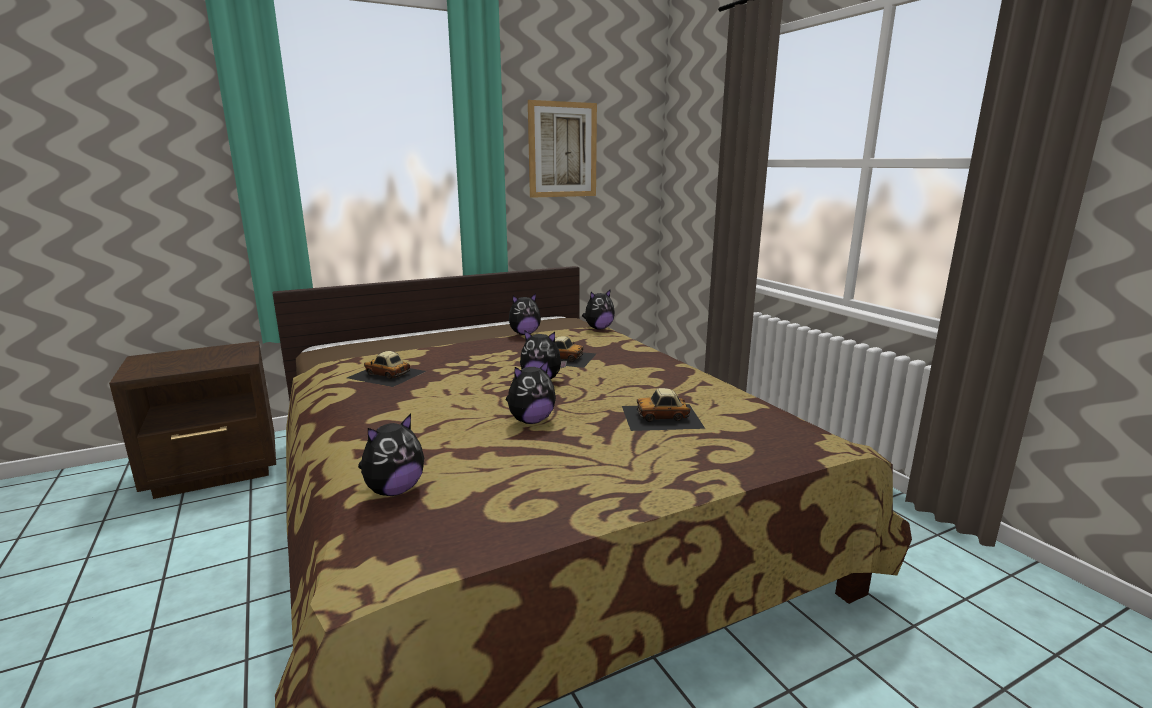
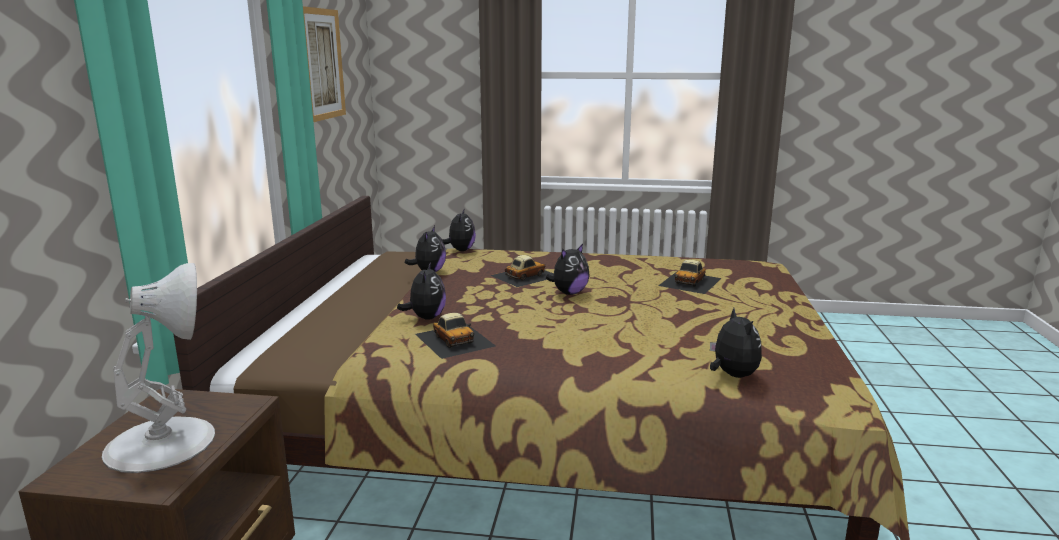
camera: 55 degrees left, 0 degrees up
toy car [347,351,426,387] -> toy car turned 90 degrees counterclockwise [415,313,495,359]
plush toy [506,361,556,424] -> plush toy moved to [397,262,446,320]
none -> white table lamp [102,263,215,473]

